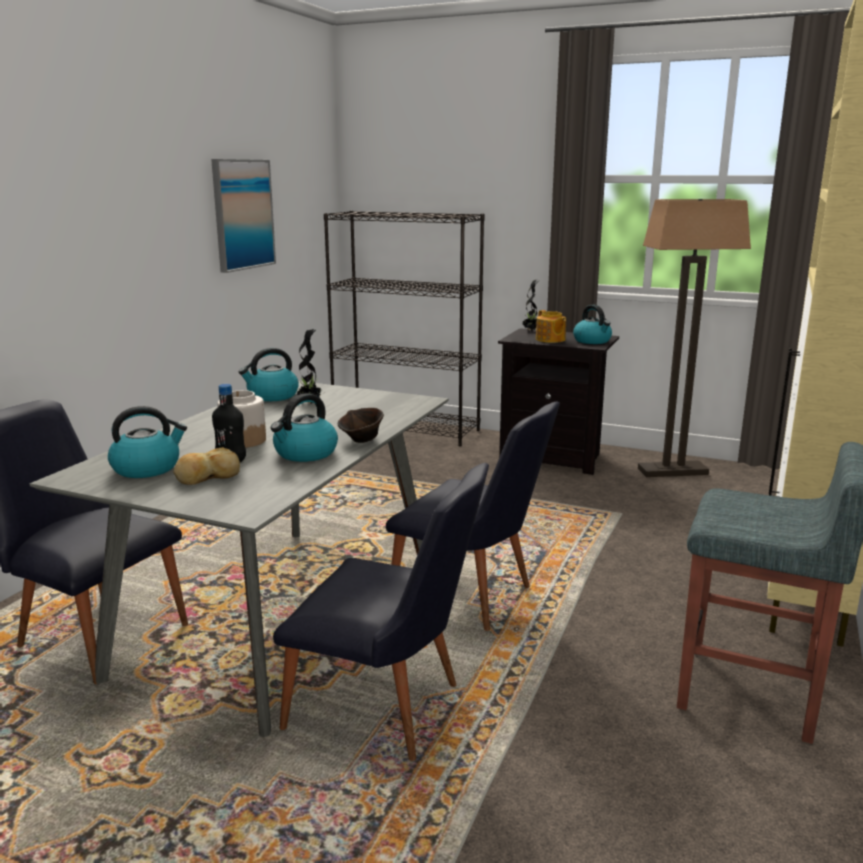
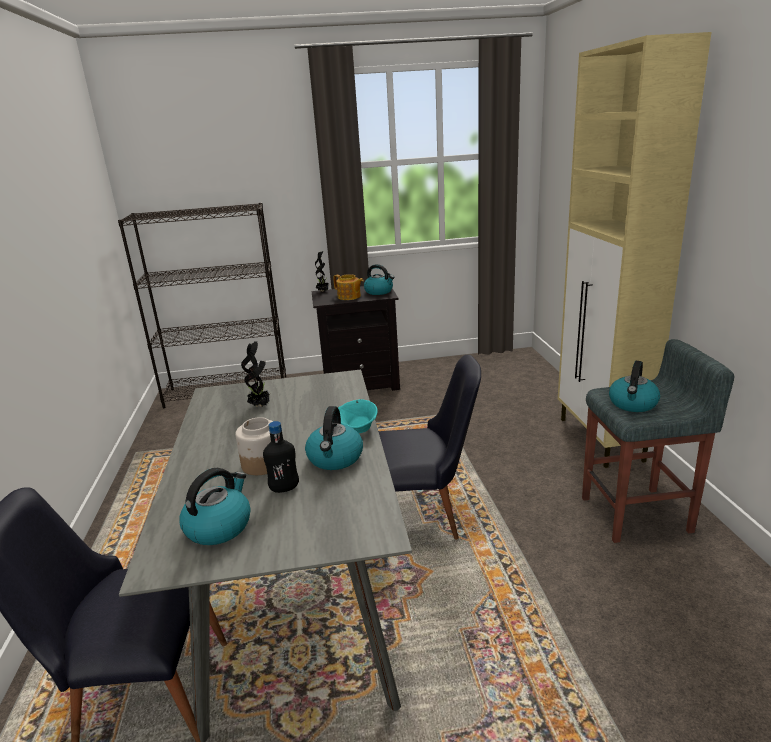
camera: 30 degrees left, 5 degrees up
bread [173,447,240,485] -> none
picture [211,159,276,273] -> none
kettle [239,348,299,401] -> kettle moved to [609,361,660,412]
black chair [273,463,489,761] -> none
brown bowl [338,408,384,443] -> turquoise bowl [338,399,378,433]
floor lamp [638,199,751,477] -> none

